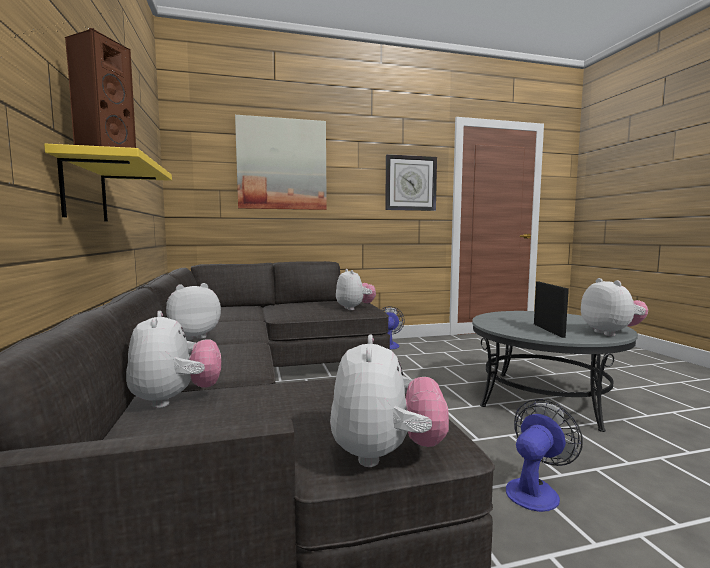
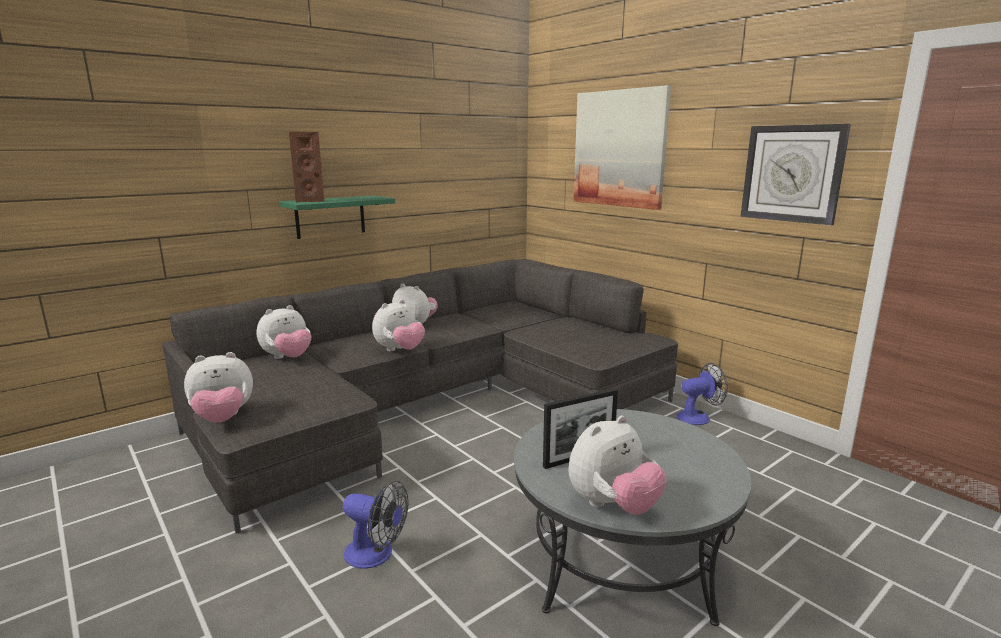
camera: 65 degrees right, 10 degrees up
yellow shelf [44,144,172,221] -> green shelf [279,196,395,239]
plush toy [336,269,376,310] -> plush toy moved to [372,299,425,351]

